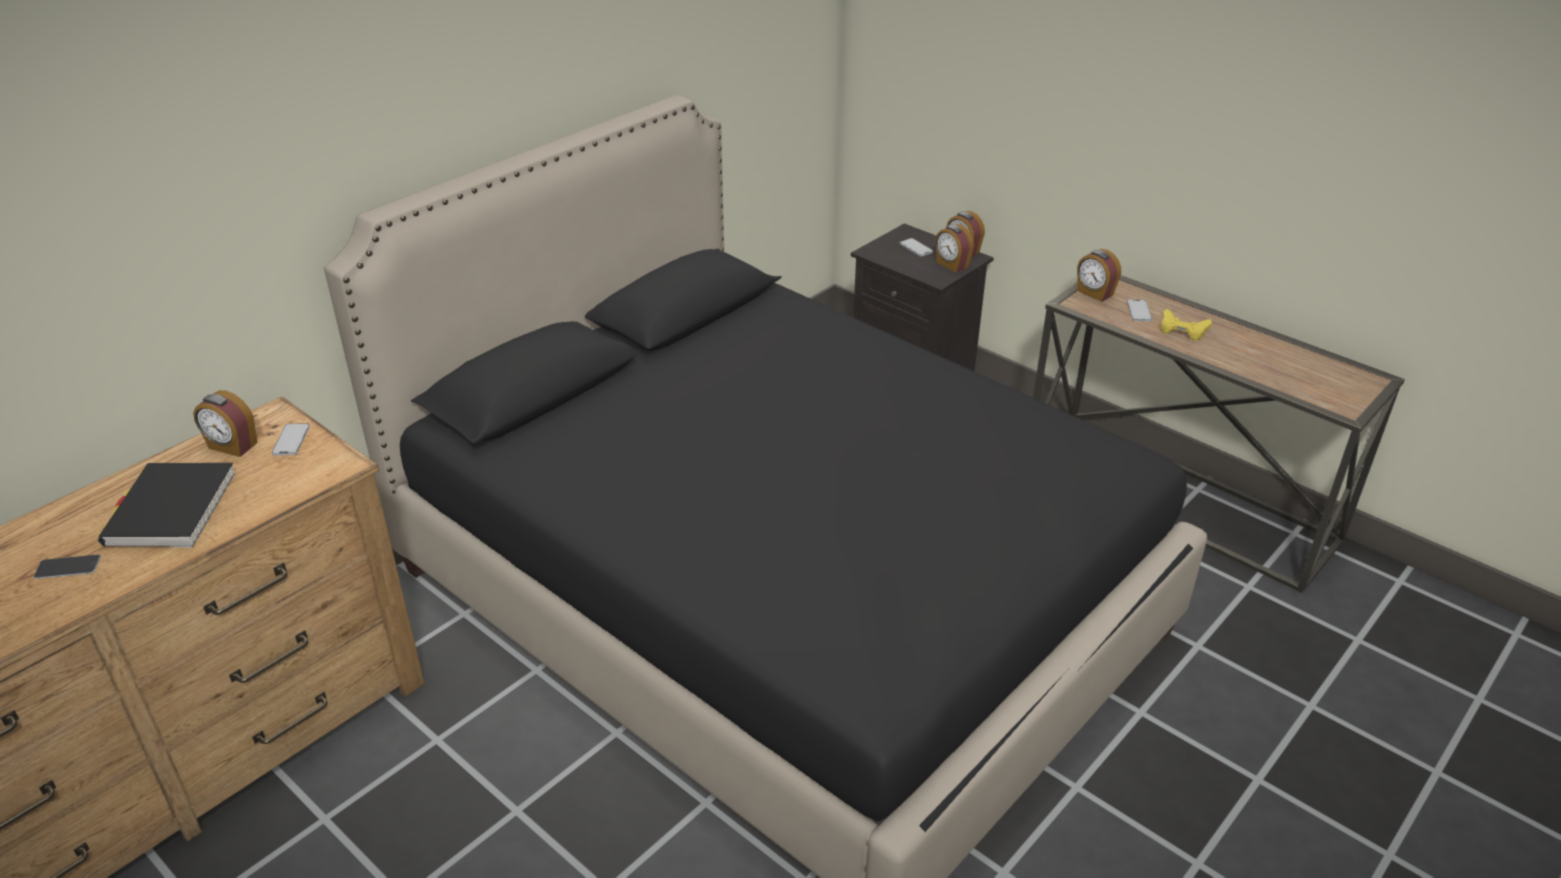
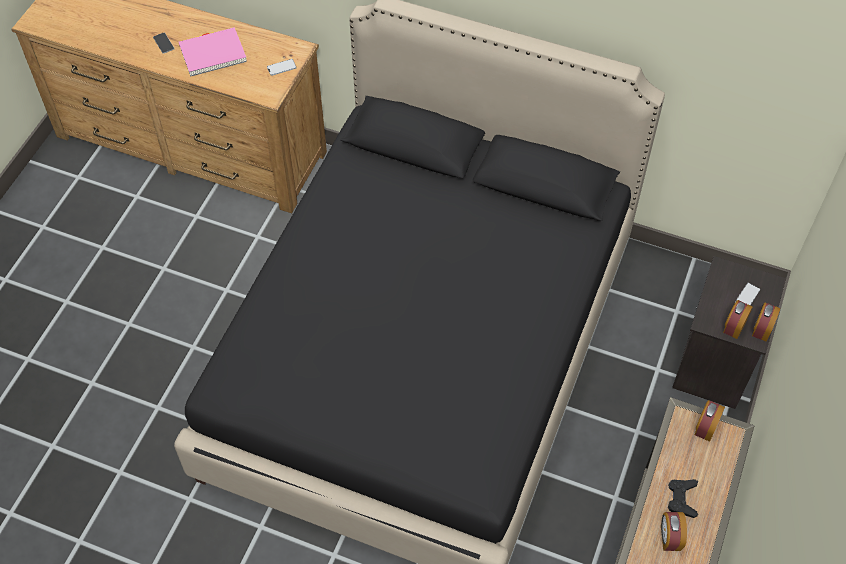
camera: 70 degrees right, 20 degrees up
black book [98,463,235,548] -> pink book [179,28,247,77]
alarm clock [193,390,257,457] -> alarm clock moved to [661,512,687,551]
phone [1127,299,1152,322] -> none
yellow game controller [1160,309,1212,341] -> black game controller [668,479,698,518]

